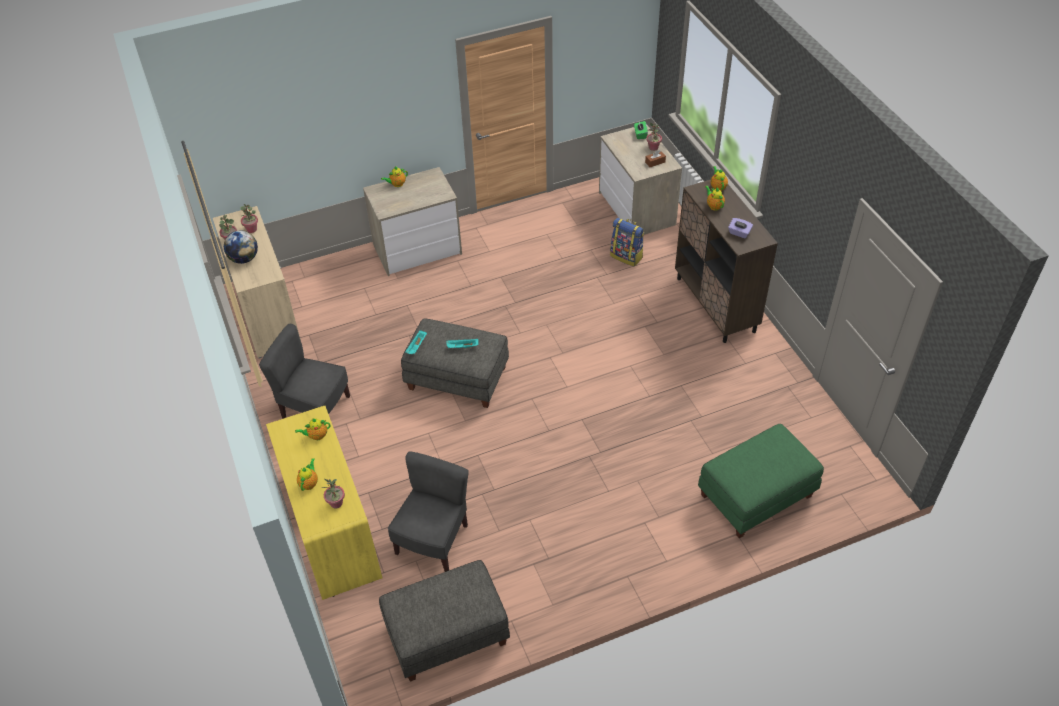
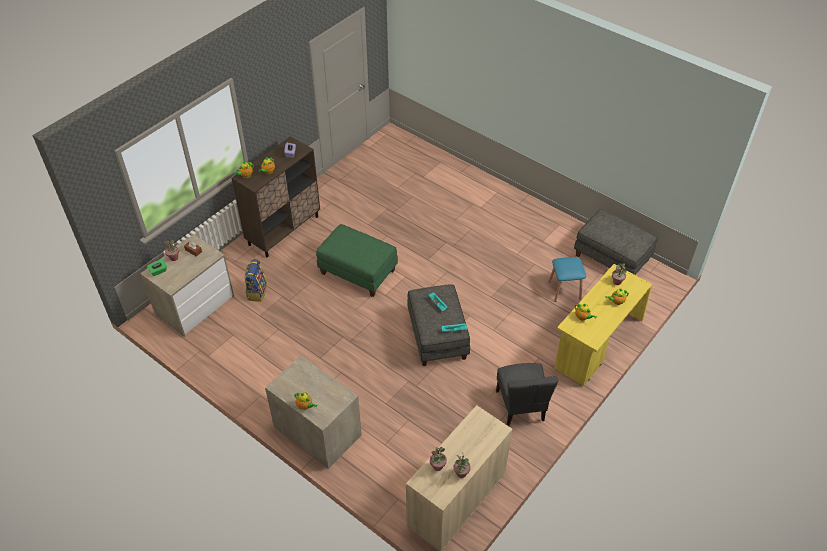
camera: 120 degrees left, 0 degrees up
globe [224,231,258,264] -> none
grey chair [388,451,468,572] -> blue stool [548,257,586,302]
green ottoman [698,424,824,538] -> green ottoman moved to [316,224,398,297]

